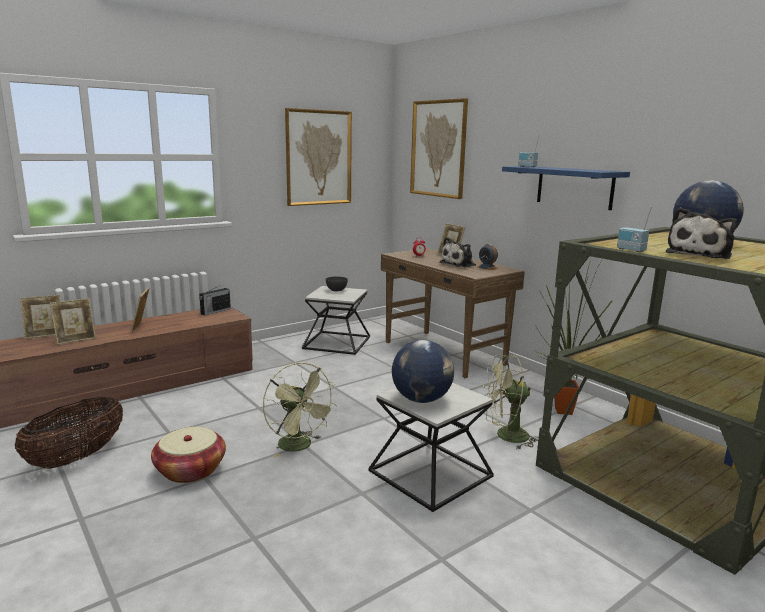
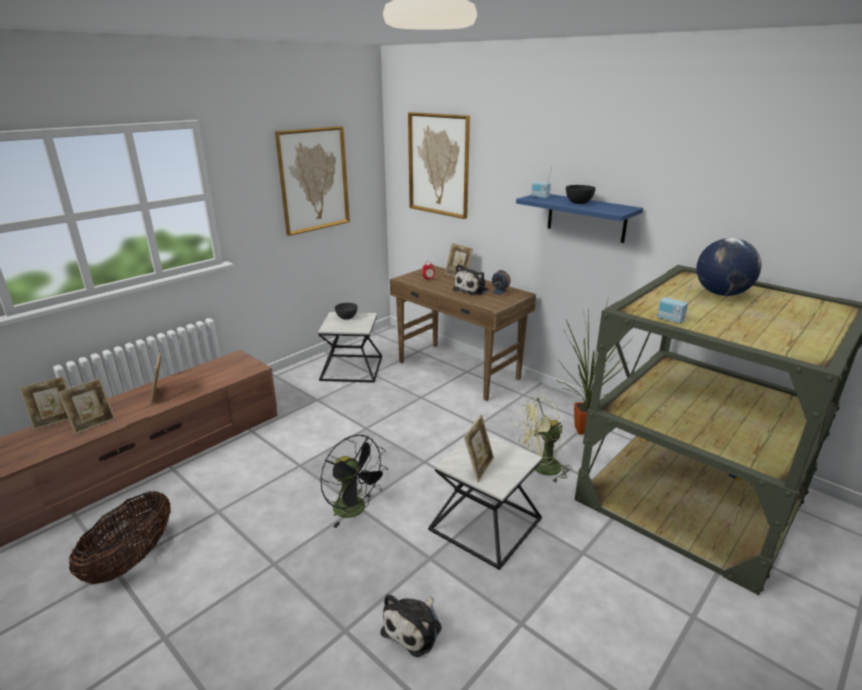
camera: 10 degrees left, 10 degrees up
basket [151,427,226,483] -> none
radio [199,285,231,315] -> none
green fan [263,362,337,458] -> black fan [320,435,389,528]
globe [392,340,454,403] -> picture frame [464,415,494,482]
plush toy [666,207,737,259] -> plush toy moved to [381,594,442,657]
none -> black bowl [566,185,596,204]

